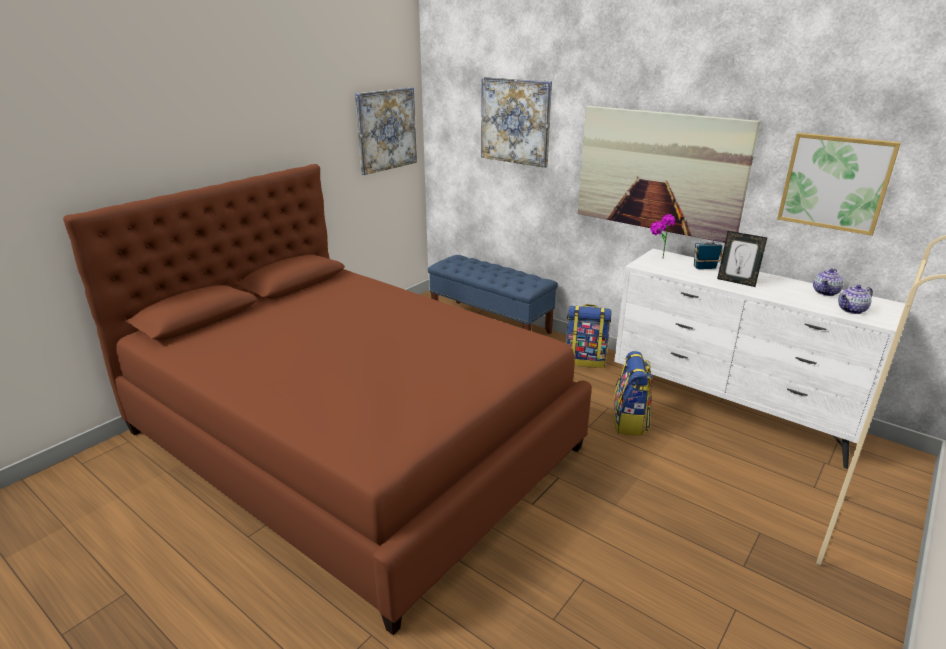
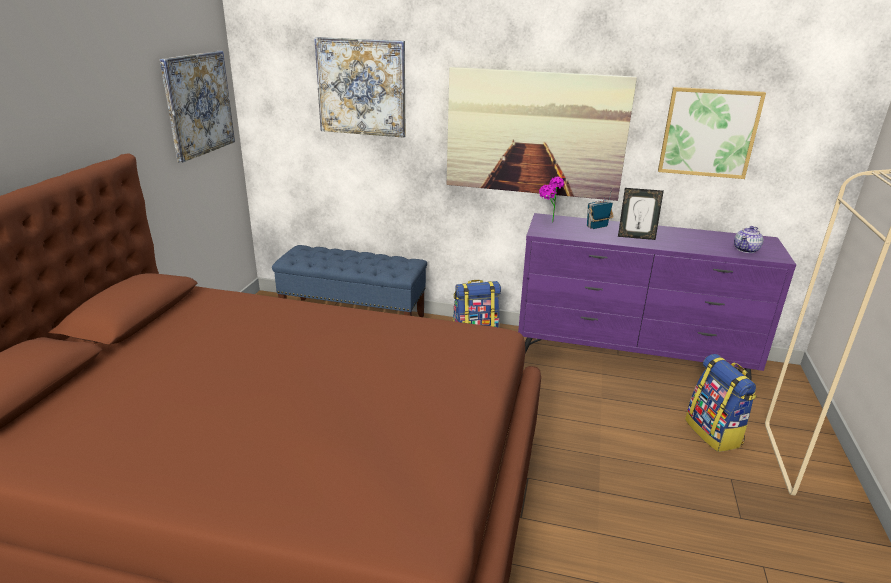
camera: 25 degrees left, 0 degrees up
white dresser [614,249,906,469] -> purple dresser [518,213,796,381]
backpack [614,351,653,436] -> backpack moved to [685,354,757,452]
teapot [813,268,844,296] -> none

